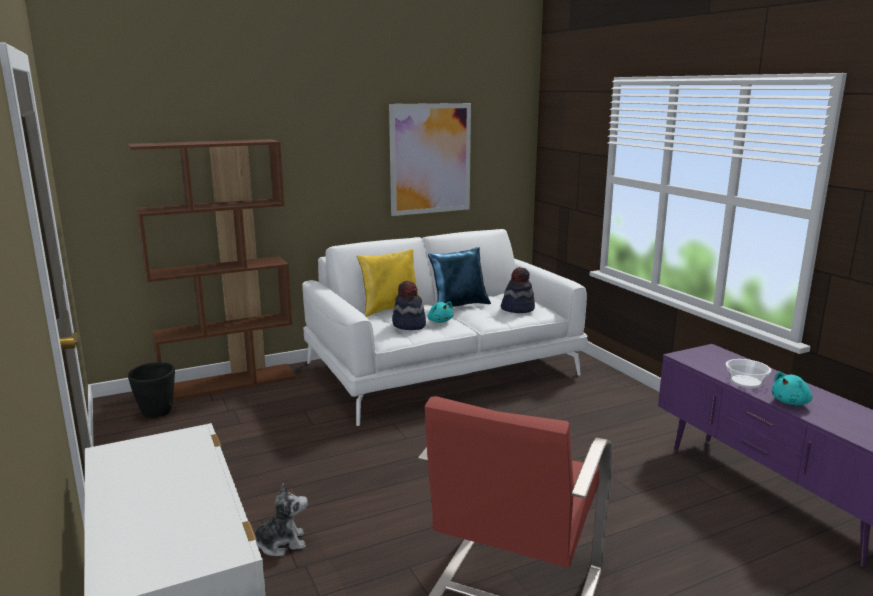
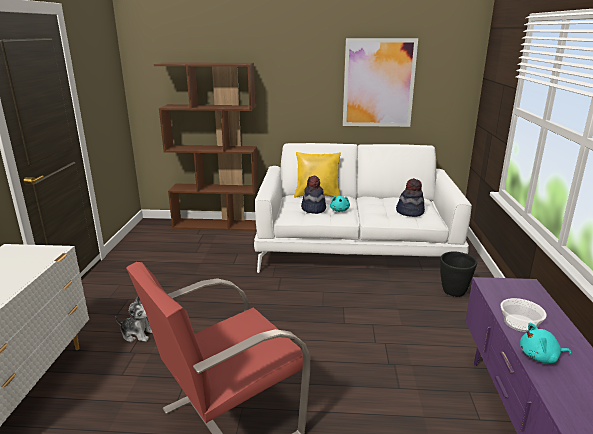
camera: 30 degrees right, 5 degrees up
black planter [128,362,175,418] -> black planter moved to [440,251,477,297]
blue pillow [428,247,491,307] -> none

